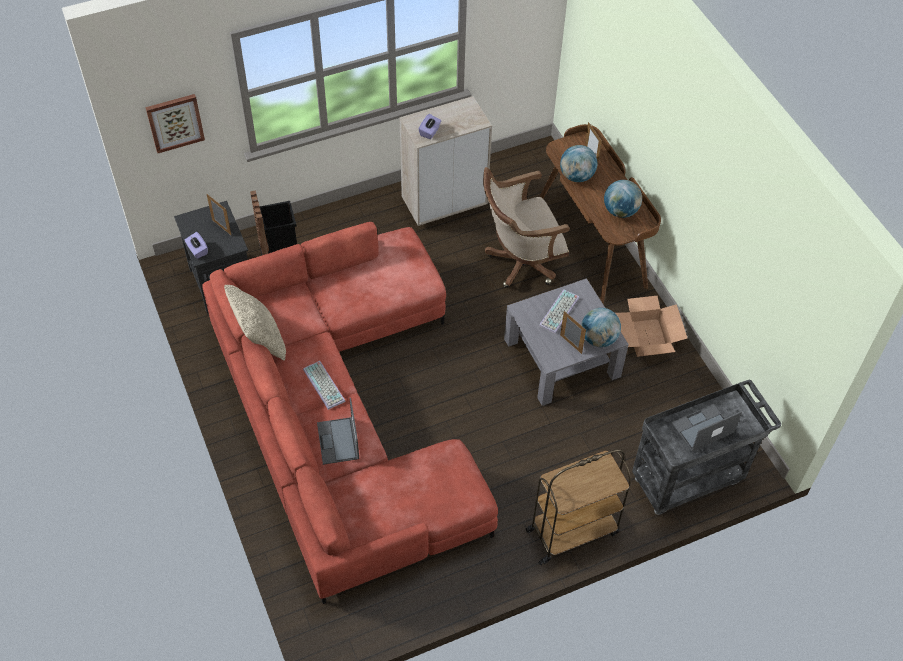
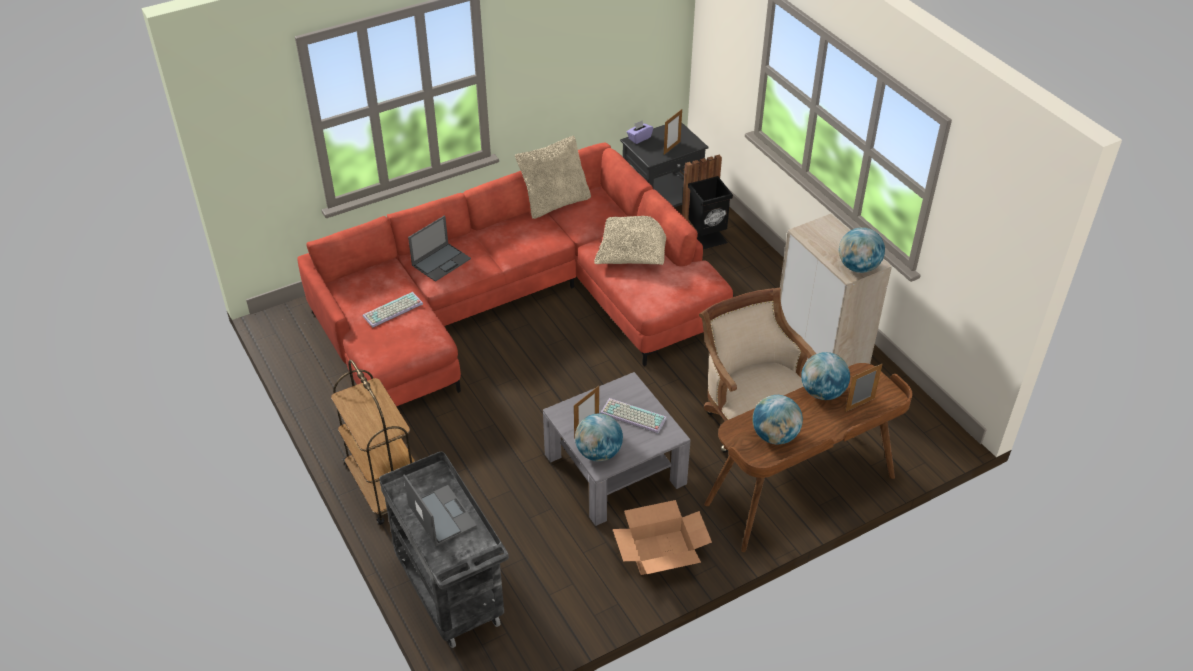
camera: 85 degrees right, 10 degrees down
picture [145,94,205,153] -> none
keyboard [303,361,346,410] -> keyboard moved to [363,292,423,328]
laptop [317,398,359,465] -> laptop turned 150 degrees clockwise [408,215,471,282]
purple tissue box [419,114,441,139] -> none
none -> beige pillow [594,216,666,265]
none -> globe [839,227,885,273]

